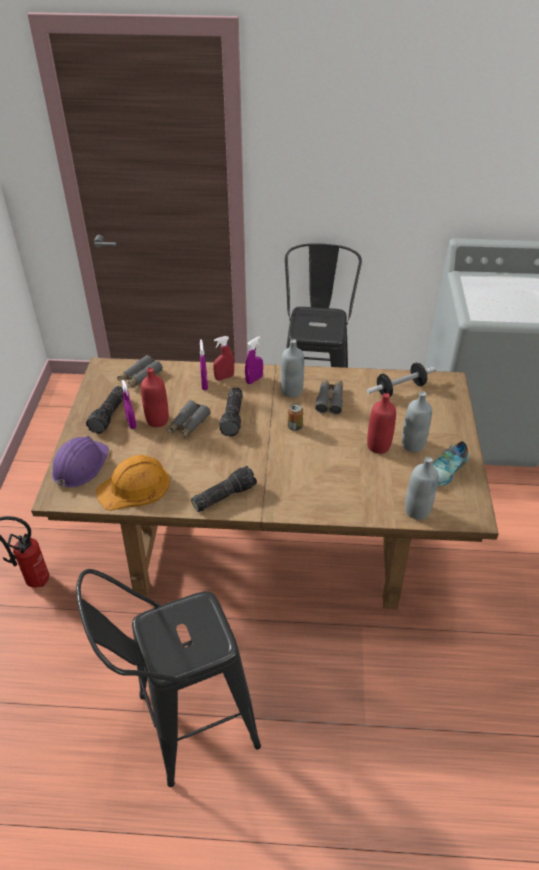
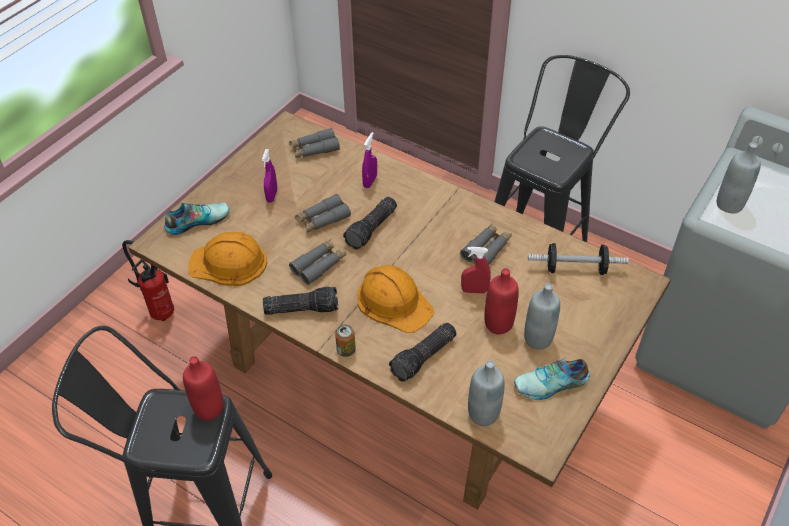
camera: 30 degrees right, 5 degrees up
purple hard hat [52,436,109,489] -> shoe [164,202,230,235]
flashlight [86,386,123,434] -> flashlight moved to [389,322,457,382]
red bottle [141,368,169,427] -> red bottle moved to [183,356,224,421]
red spray bottle [213,336,234,380] -> red spray bottle moved to [461,247,491,293]
purple spray bottle [245,336,263,384] -> none
grey bottle [281,339,304,398] -> grey bottle moved to [717,142,761,213]
can [288,403,303,431] -> can moved to [335,324,356,357]
none -> grey binoculars [289,239,346,285]
none -> orange hard hat [357,265,434,333]

